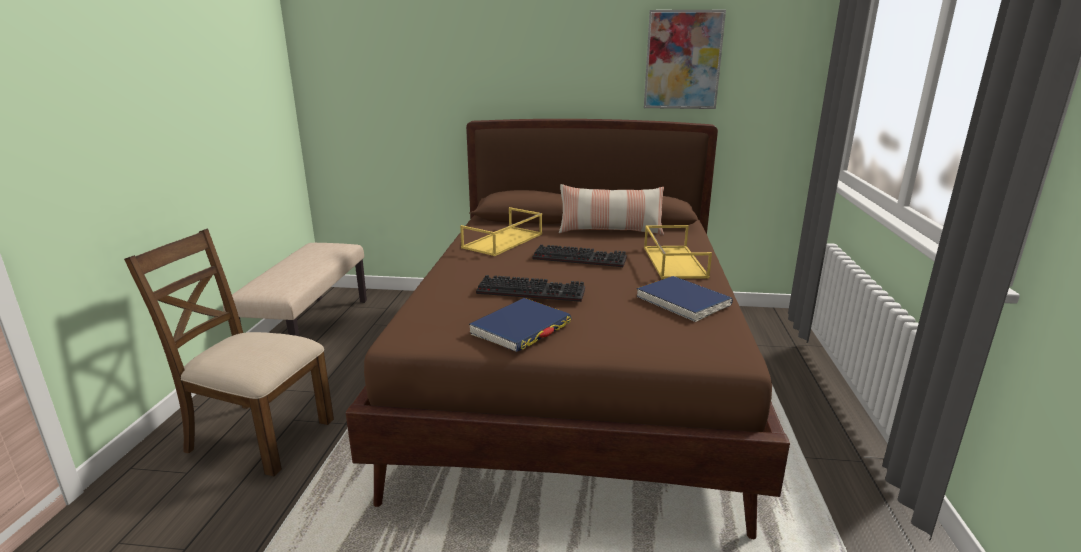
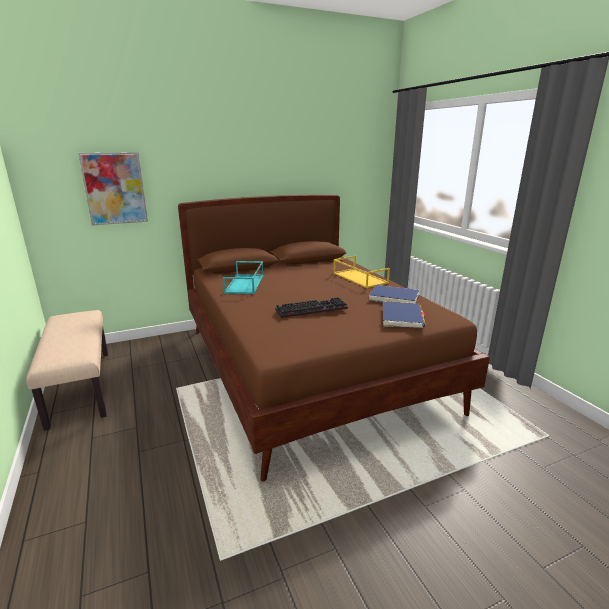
camera: 30 degrees left, 0 degrees up
brown chair [124,229,334,476] -> none
yellow tray [460,207,542,256] -> turquoise tray [223,261,264,294]
blue book [469,298,572,352] -> blue book moved to [383,301,425,328]
keyboard [532,244,627,267] -> none
pillow [559,184,664,236] -> none
picture [644,10,726,109] -> picture moved to [78,152,148,225]

